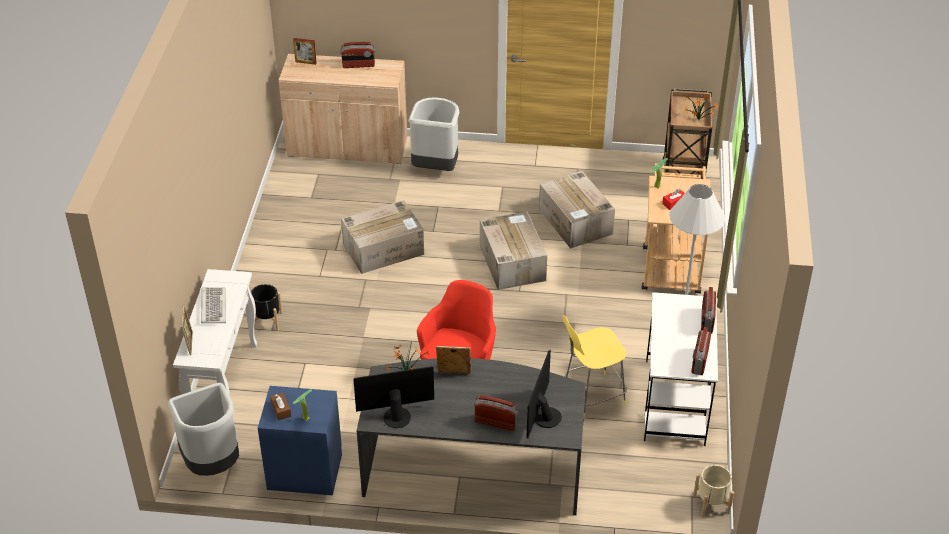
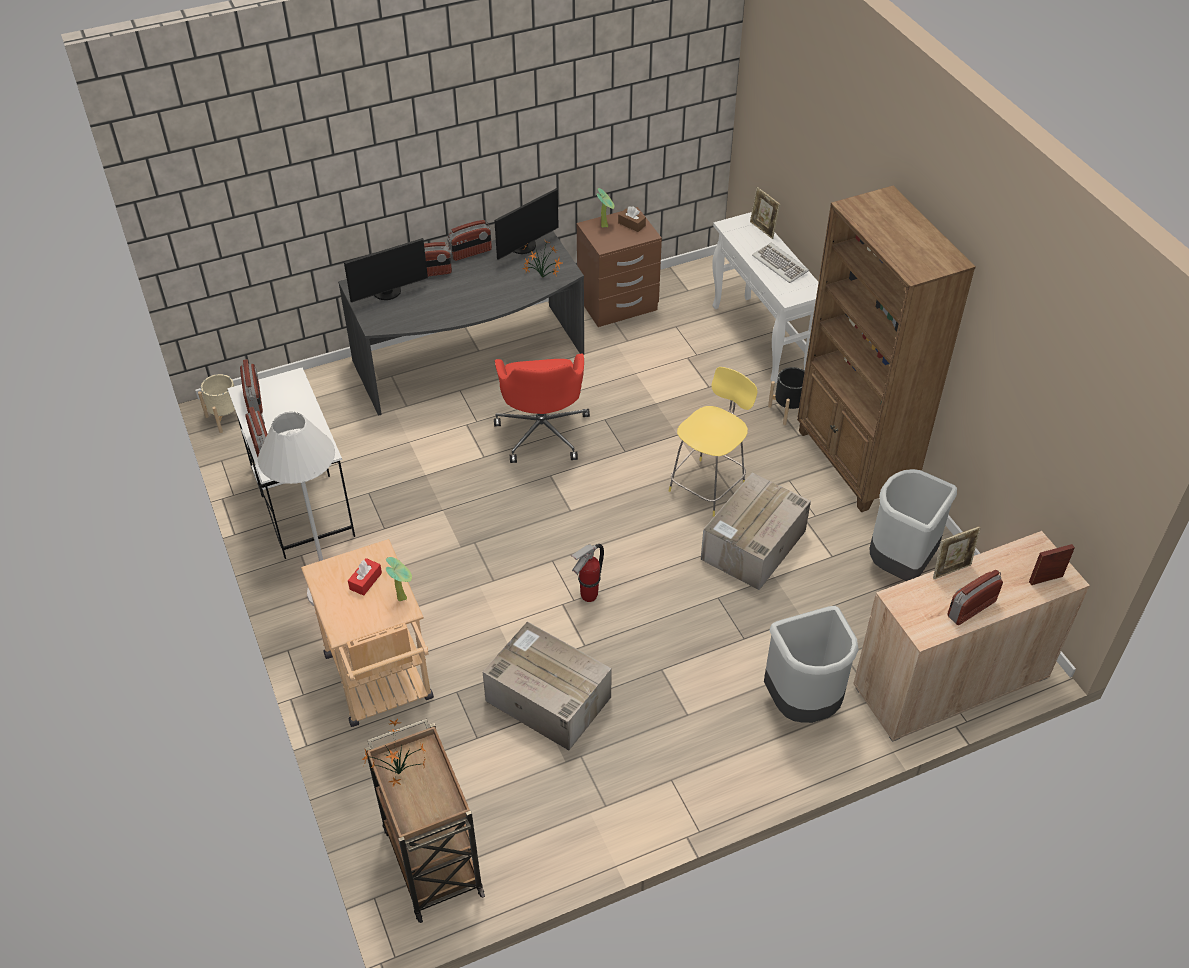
camera: 150 degrees right, 5 degrees up
grey trash can [168,383,239,476] -> grey trash can moved to [870,469,957,581]
blue nightstand [258,386,342,495] -> brown nightstand [577,207,662,327]
picture frame [436,346,471,374] -> picture frame moved to [933,526,981,579]
cardboard box [480,212,547,290] -> fire extinguisher [571,544,604,602]
monitor [526,350,562,438] -> monitor turned 75 degrees clockwise [344,238,428,302]
yellow stool [562,316,627,417] -> yellow stool moved to [669,367,757,517]
none -> radio [447,220,492,261]
none -> brown bookcase [797,186,975,512]

